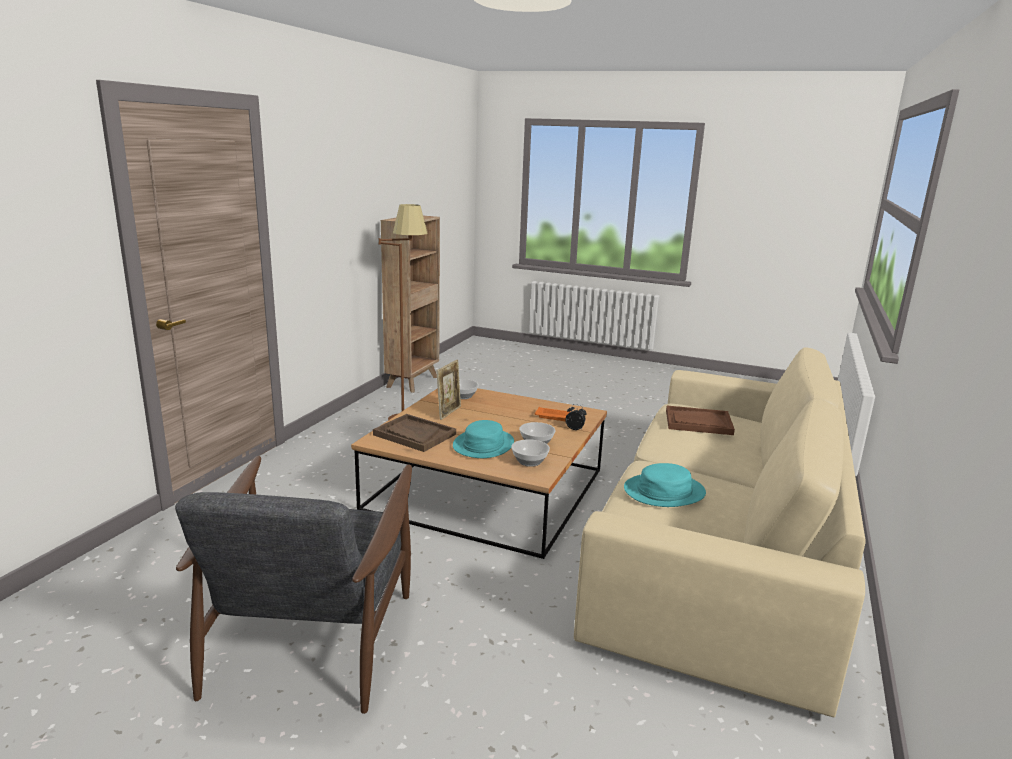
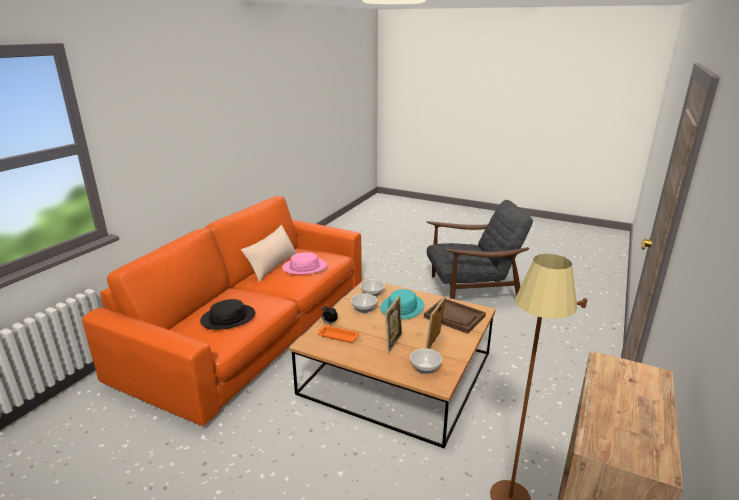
camera: 175 degrees left, 5 degrees up
grey armchair [175,456,412,714] -> grey armchair turned 75 degrees clockwise [427,200,533,299]
beige sofa [574,348,865,717] -> orange sofa [82,196,362,426]
turquoise hat [624,463,706,507] -> pink hat [282,252,327,275]
brown tray [666,406,735,435] -> black hat [200,299,255,330]
none -> beige pillow [241,225,297,282]
none -> picture frame [385,296,402,354]

